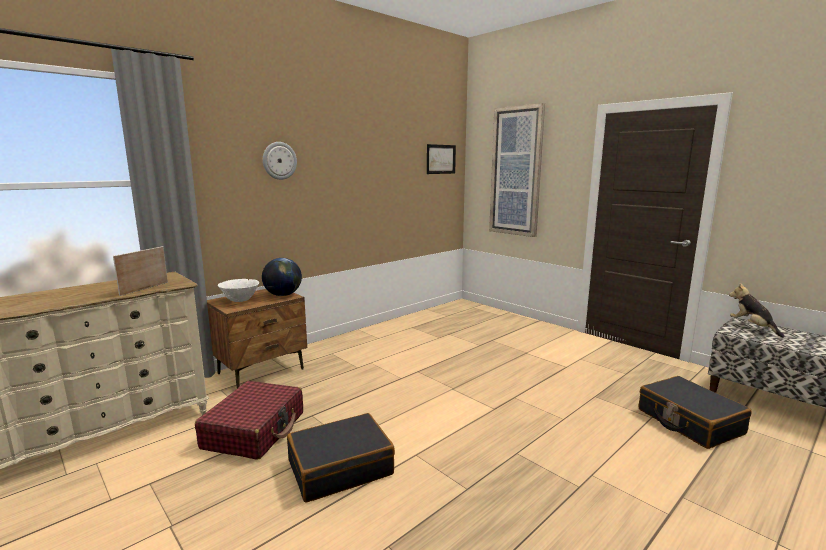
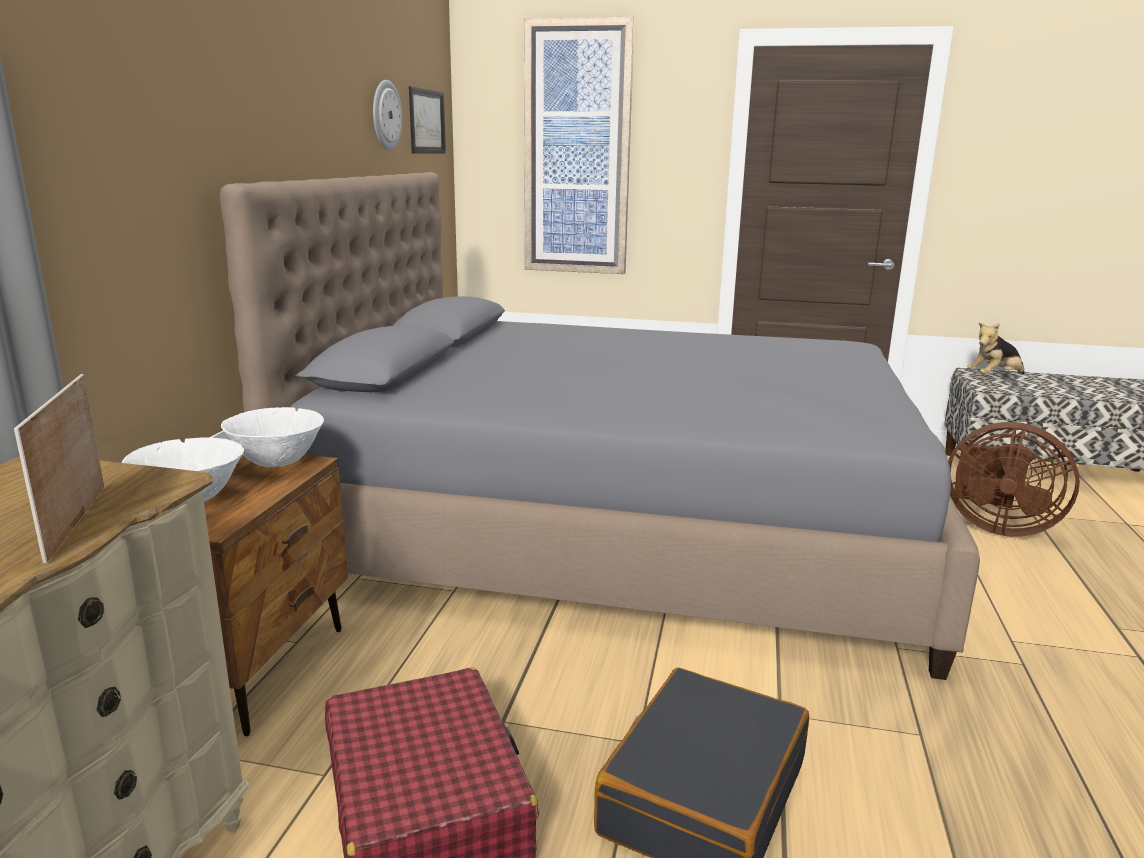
camera: 35 degrees left, 5 degrees up
globe [262,258,302,296] -> white bowl [221,407,324,467]
wall clock [263,142,297,180] -> wall clock moved to [373,80,402,150]
black suitcase [639,376,752,449] -> brown fan [948,422,1080,537]
plush toy [729,283,785,337] -> plush toy turned 60 degrees counterclockwise [967,323,1025,374]
none -> grey bed [220,172,980,680]

